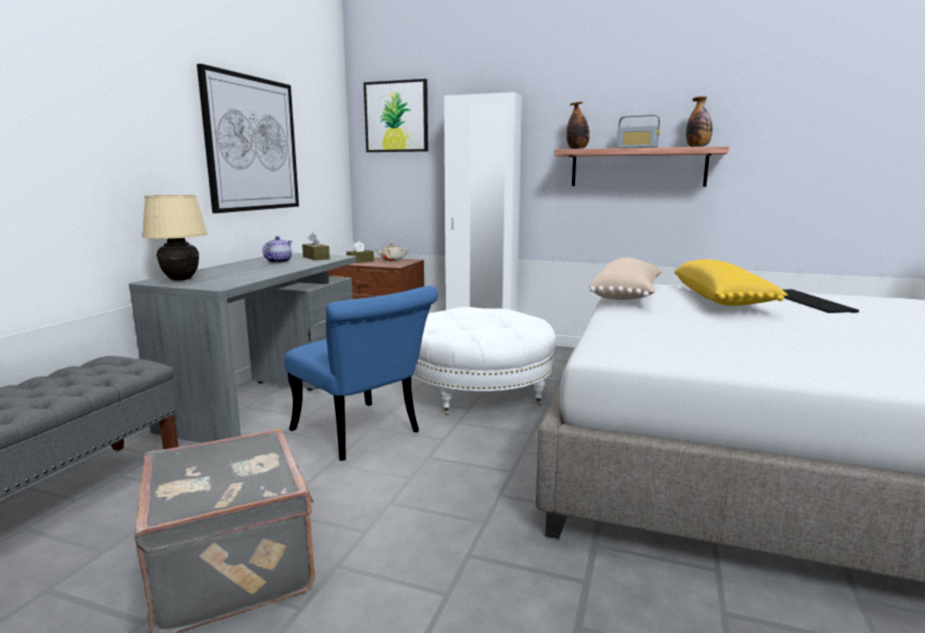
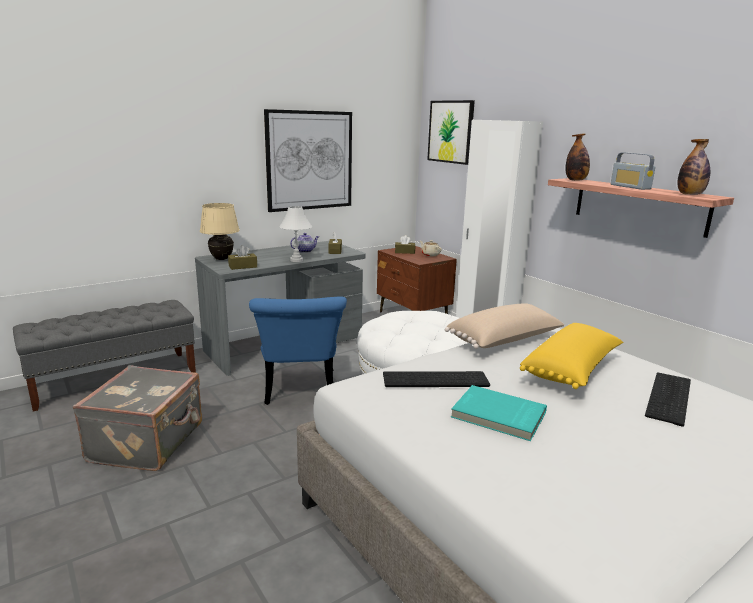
camera: 35 degrees right, 5 degrees up
none -> brown tissue box [228,245,257,270]
none -> white table lamp [279,206,312,262]
none -> keyboard [383,371,490,387]
none -> turquoise book [451,385,547,441]

